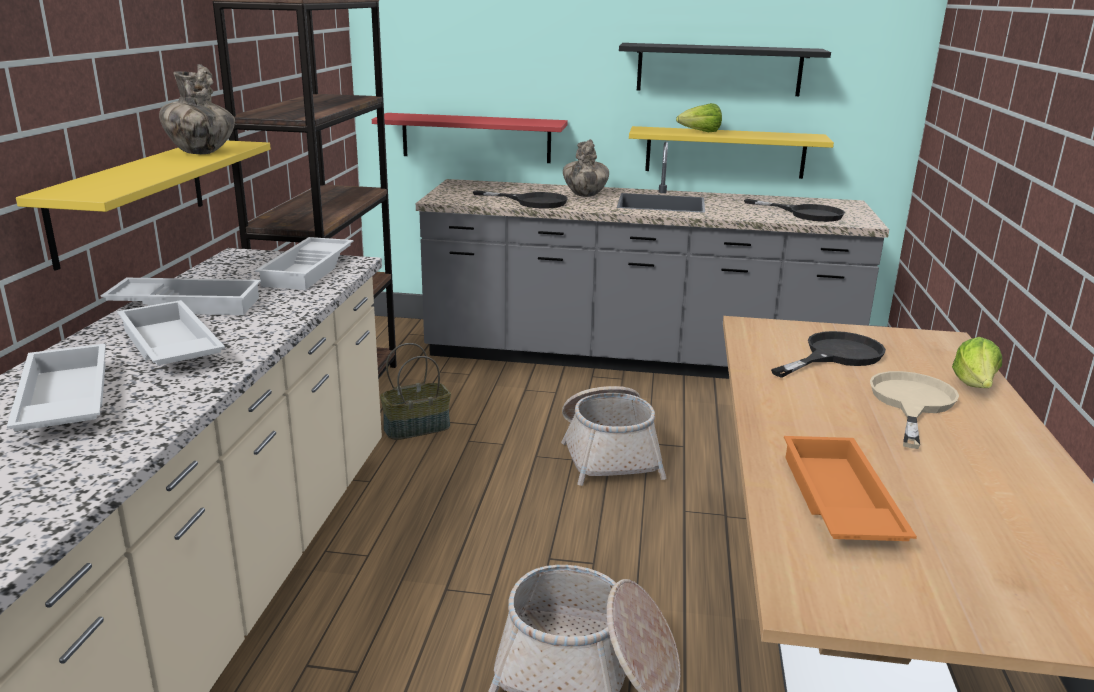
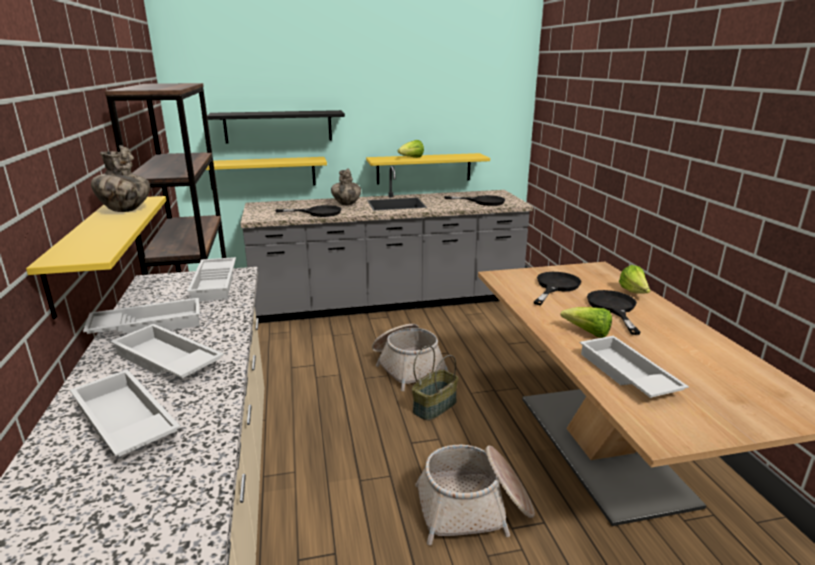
camera: 20 degrees left, 0 degrees up
red shelf [372,113,568,163] -> yellow shelf [206,157,327,189]
basket [380,343,451,440] -> basket moved to [412,345,458,421]
black shelf [619,43,831,96] -> black shelf moved to [207,110,345,144]
orange tray [784,436,917,541] -> white tray [580,336,689,398]
beige frying pan [870,371,959,449] -> black frying pan [587,290,641,335]
none -> lettuce [561,307,612,338]

